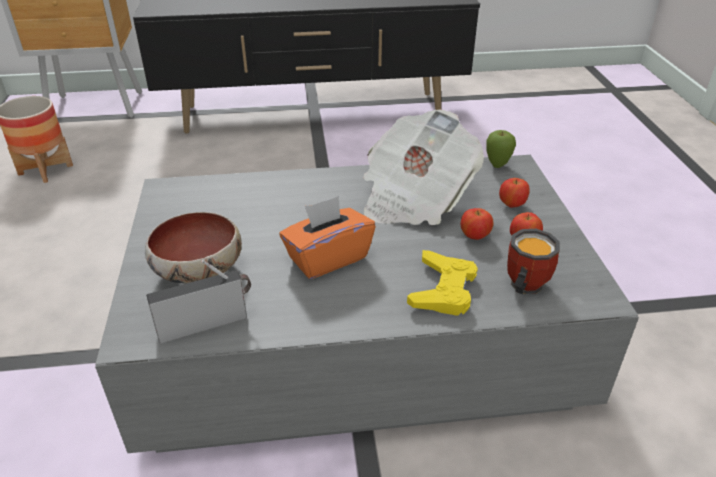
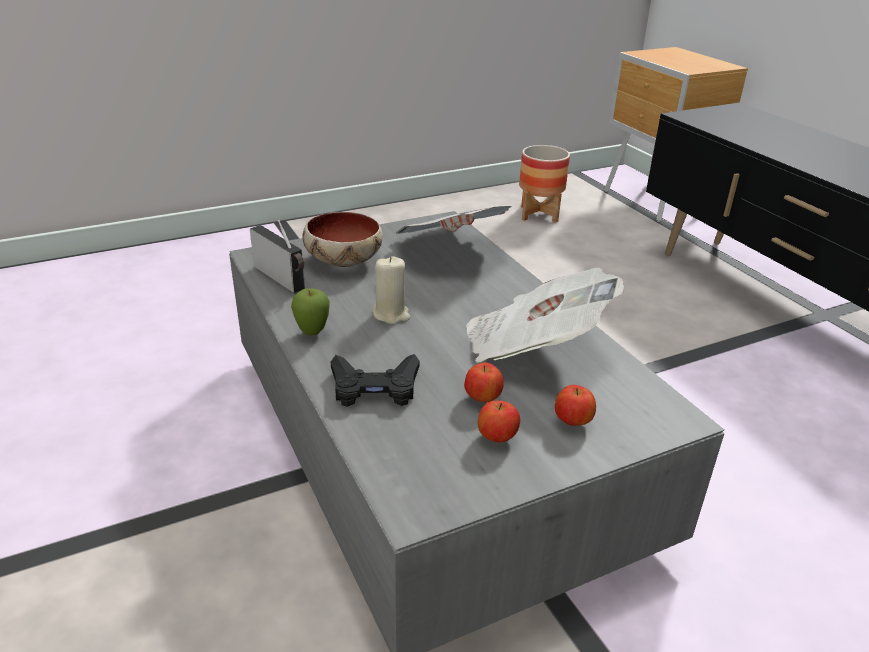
camera: 70 degrees right, 5 degrees down
orange tissue box [279,196,376,279] -> beige candle [373,256,410,324]
yellow game controller [407,250,478,316] -> black game controller [331,354,419,407]
apple [486,130,516,168] -> apple moved to [291,288,330,336]
mug [507,229,560,294] -> none
none -> newspaper [396,206,512,234]

